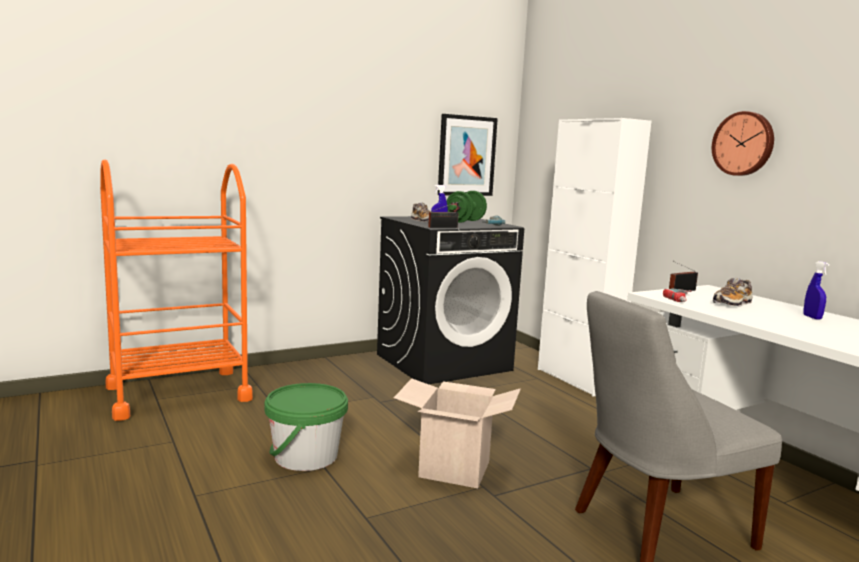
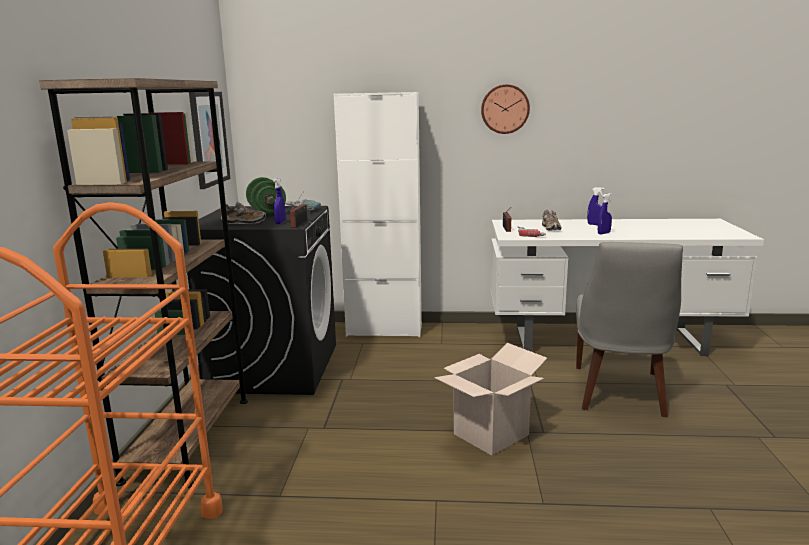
camera: 55 degrees left, 5 degrees up
green bucket [265,383,348,471] -> none
none -> brown bookcase [39,78,248,488]
none -> blue spray bottle [598,193,612,234]

